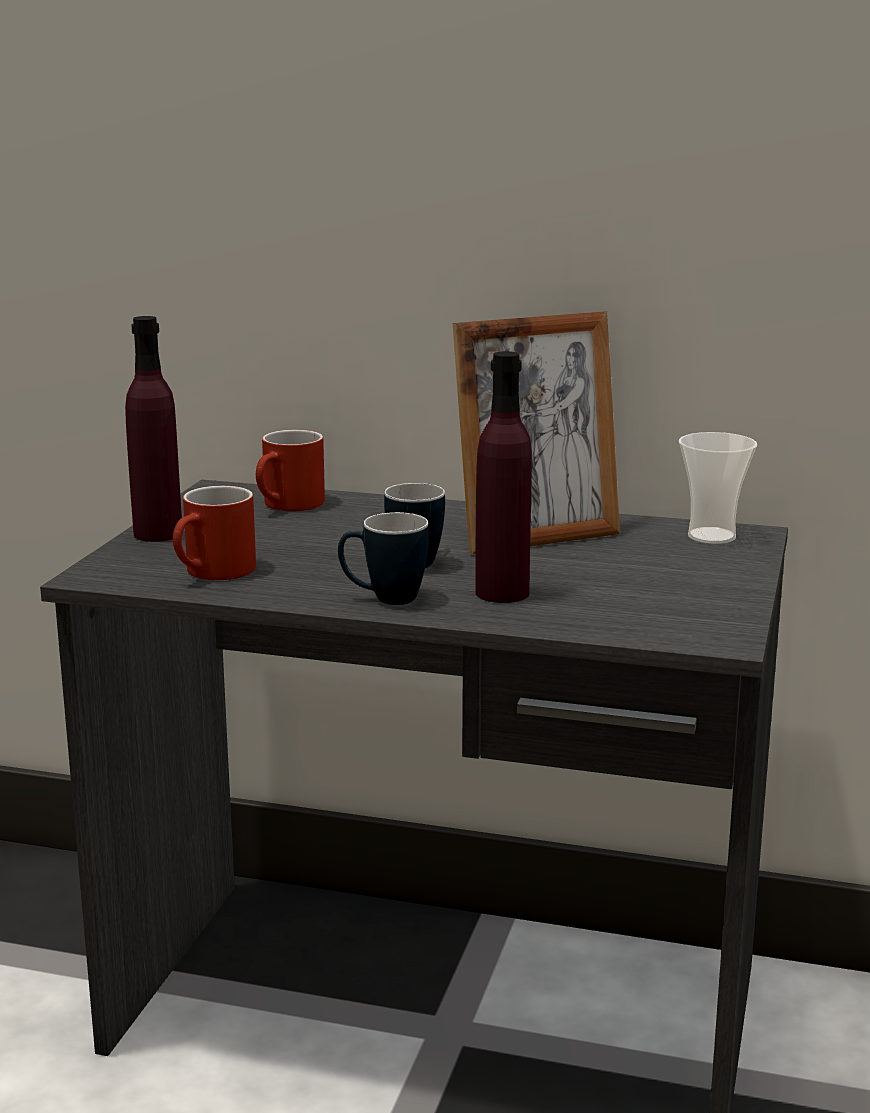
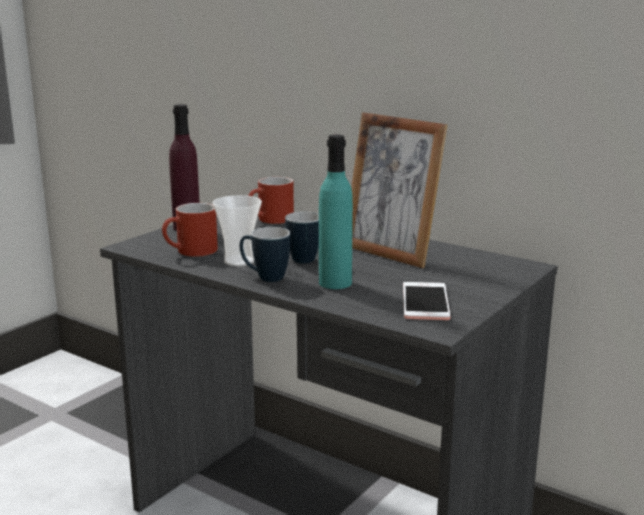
camera: 20 degrees right, 0 degrees up
picture frame [453,311,620,554] -> picture frame turned 45 degrees clockwise [351,112,448,268]
purple bottle [475,351,532,603] -> turquoise bottle [319,135,353,289]
cup [679,432,757,544] -> cup moved to [212,195,262,266]
none -> phone [403,282,451,320]

